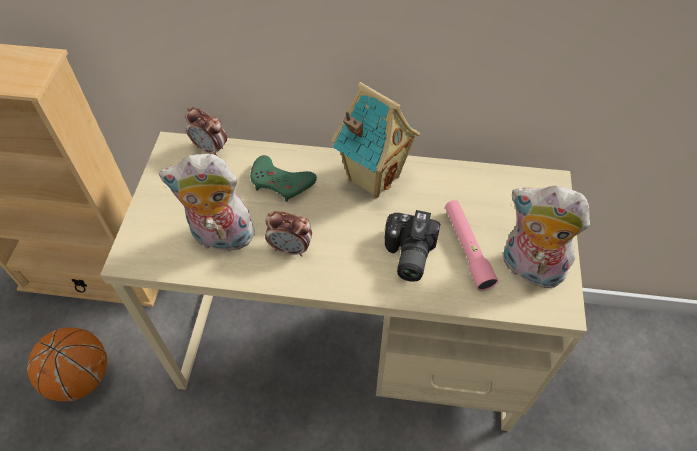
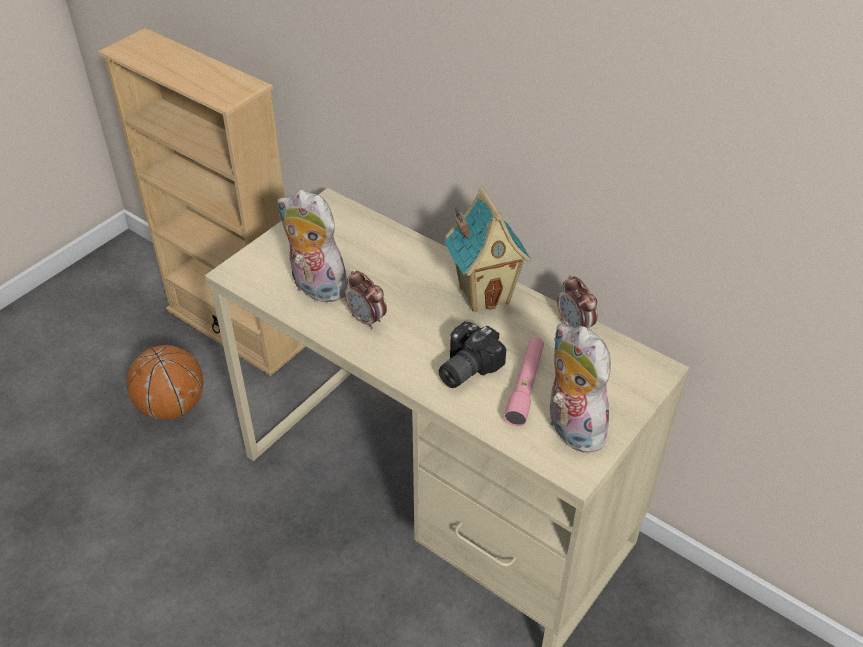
camera: 30 degrees right, 10 degrees down
alarm clock [185,107,227,155] -> alarm clock moved to [557,276,597,328]
green game controller [250,155,317,202] -> none

